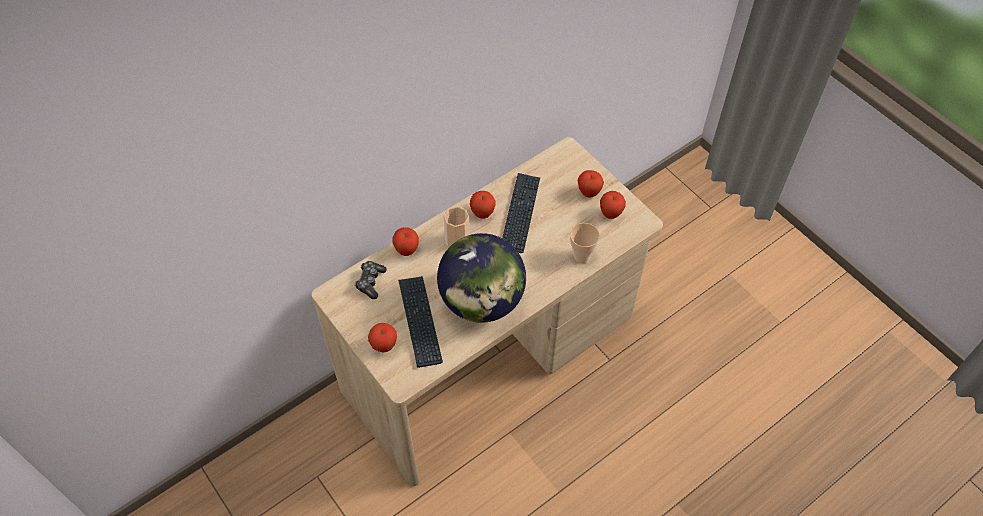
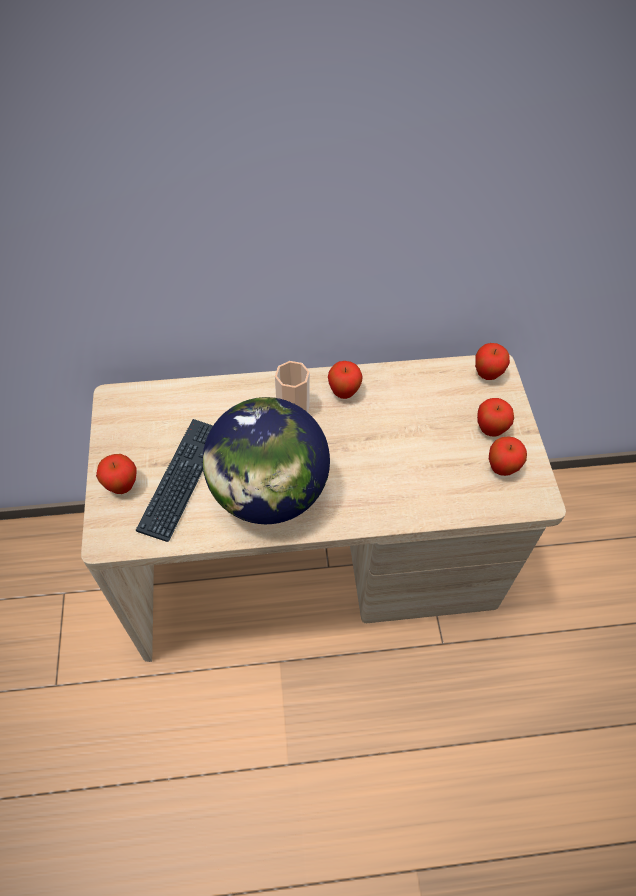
camera: 30 degrees right, 0 degrees up
game controller [355,261,387,299] -> none
apple [392,227,419,256] -> apple moved to [475,343,510,380]
keyboard [502,173,540,253] -> none
cup [570,223,600,263] -> none

